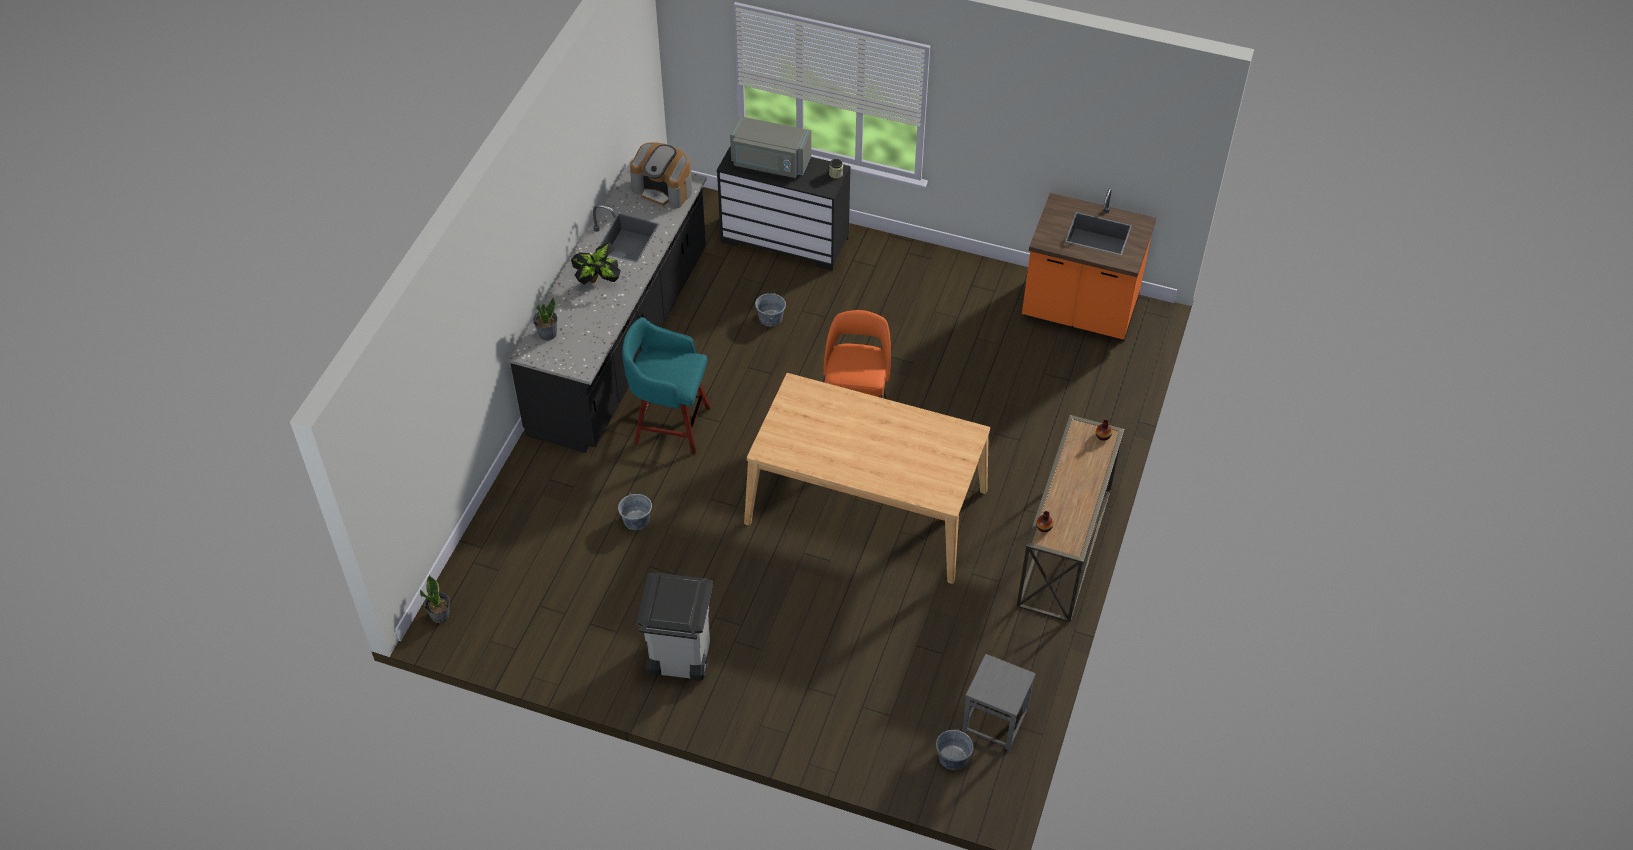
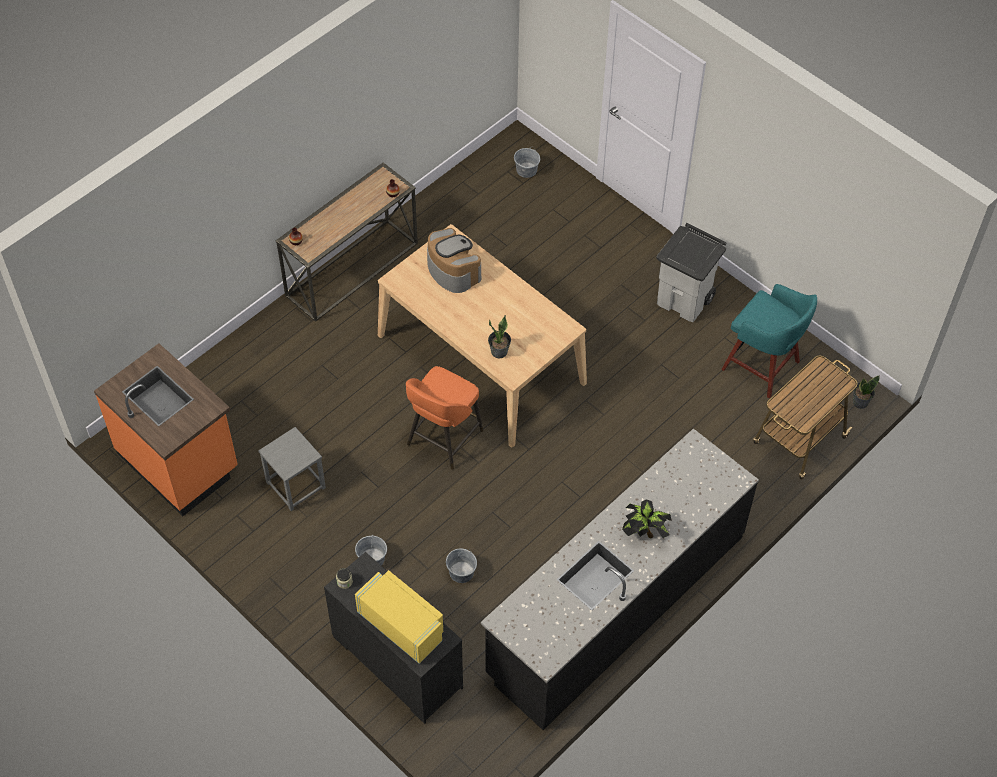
camera: 155 degrees left, 5 degrees up
potted plant [533,297,558,341] -> potted plant moved to [488,315,511,358]
grey bucket [618,493,652,530] -> grey bucket moved to [355,534,387,566]
turquoise stool [622,317,711,454] -> turquoise stool moved to [721,284,817,398]
coffee machine [630,143,693,209] -> coffee machine moved to [427,228,481,293]
grey microwave [730,116,811,178] -> yellow microwave [355,570,443,664]
grey stool [962,654,1036,751] -> grey stool moved to [258,427,326,511]
none -> cart [753,356,857,480]

